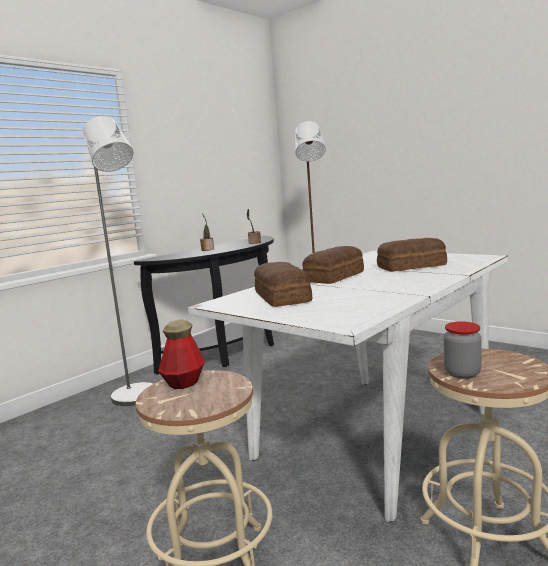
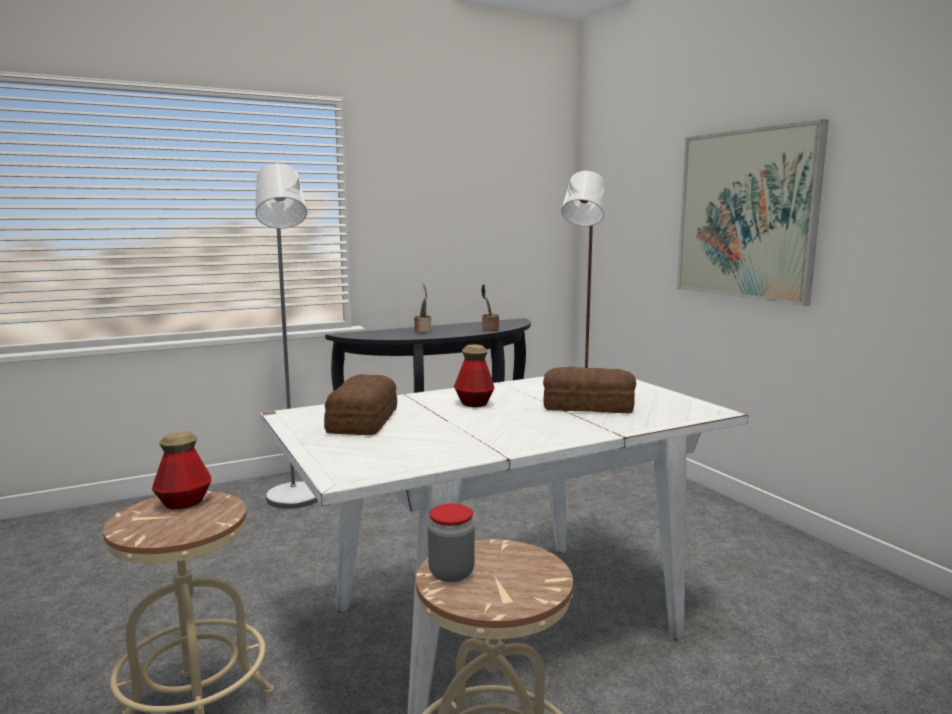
camera: 20 degrees right, 0 degrees up
bread [302,246,364,284] -> bottle [454,344,494,407]
none -> picture [677,119,829,306]

